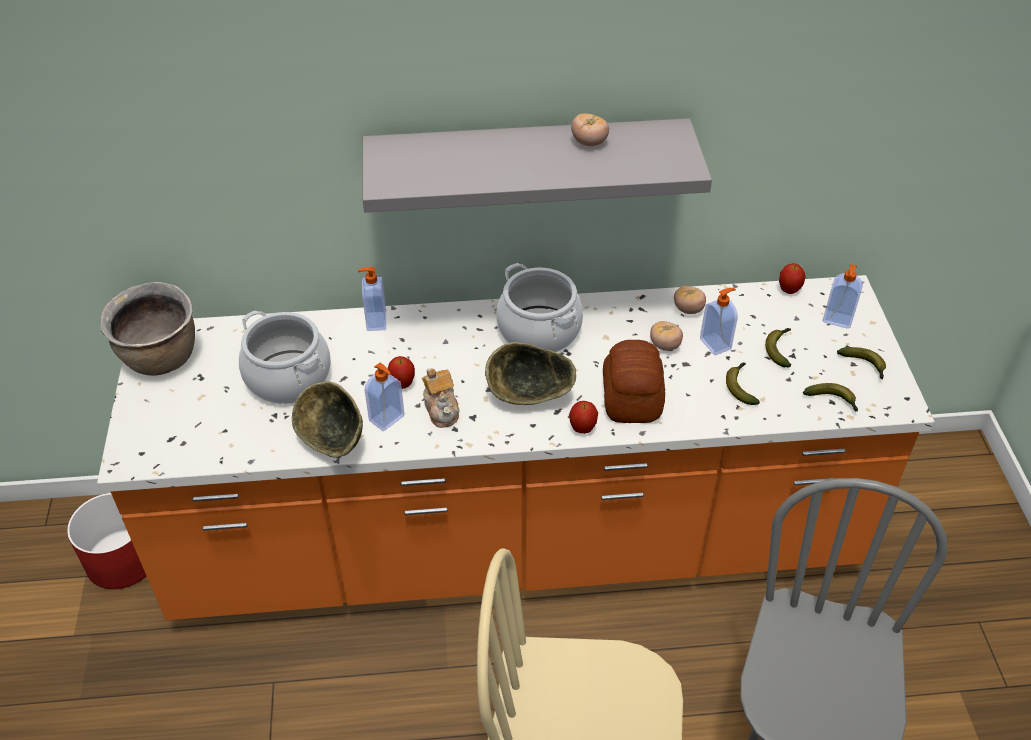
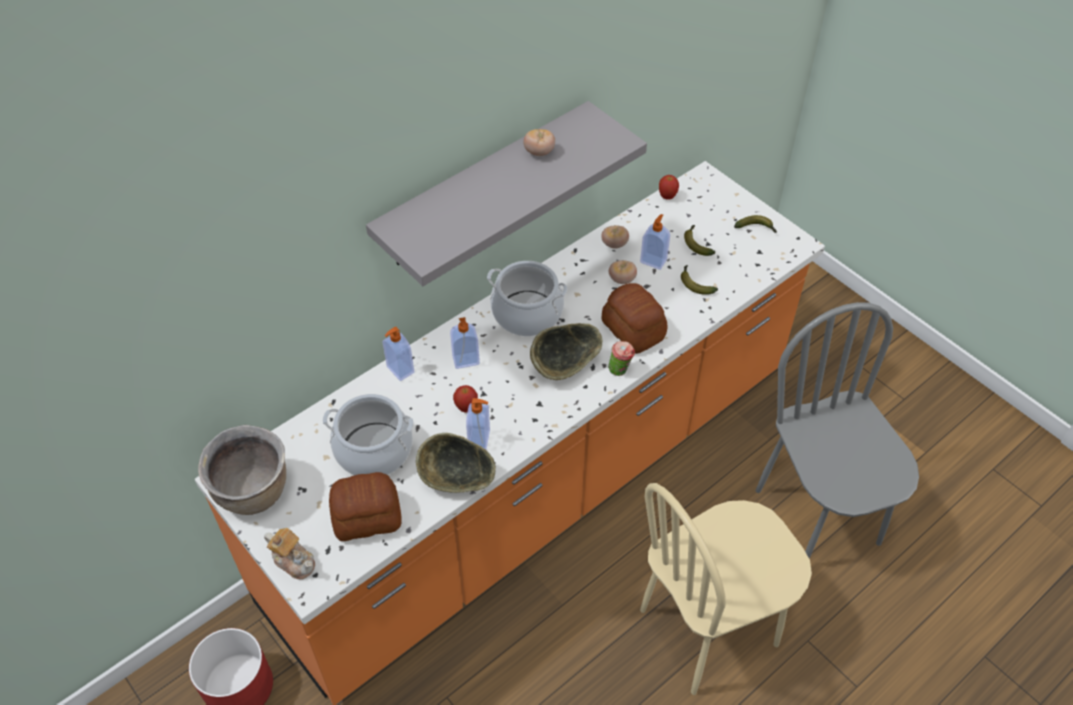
camera: 35 degrees left, 5 degrees up
teapot [422,368,460,428] -> teapot moved to [264,528,315,580]
apple [569,401,598,434] -> cup [608,341,635,376]
banana [803,383,858,412] -> none
soap dispenser [823,264,863,329] -> soap dispenser moved to [450,317,480,369]
none -> bread [329,472,402,541]

